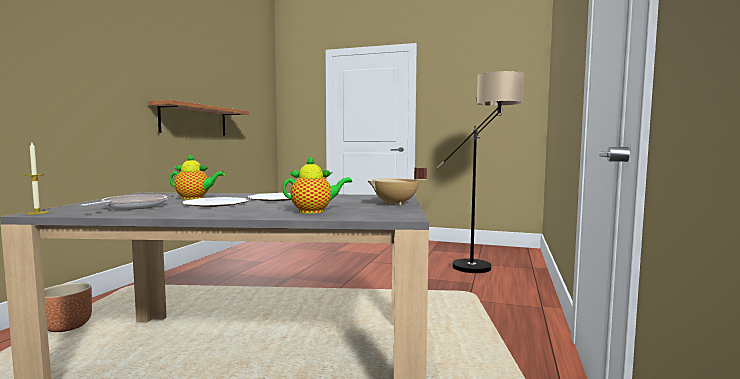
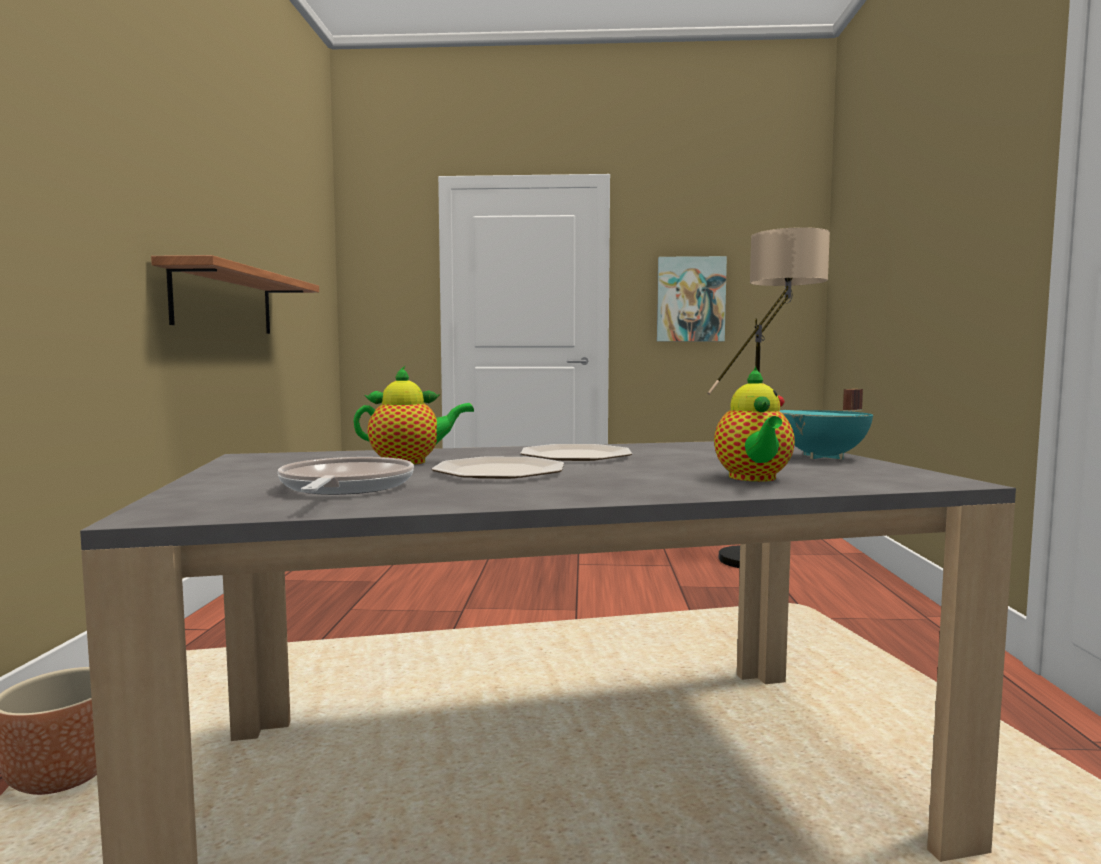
camera: 15 degrees left, 0 degrees up
candle [24,143,49,215] -> none
teapot [282,156,352,214] -> teapot turned 120 degrees clockwise [714,367,795,482]
beige cooking pot [368,167,427,205] -> turquoise cooking pot [780,389,873,460]
none -> picture [657,256,727,341]

